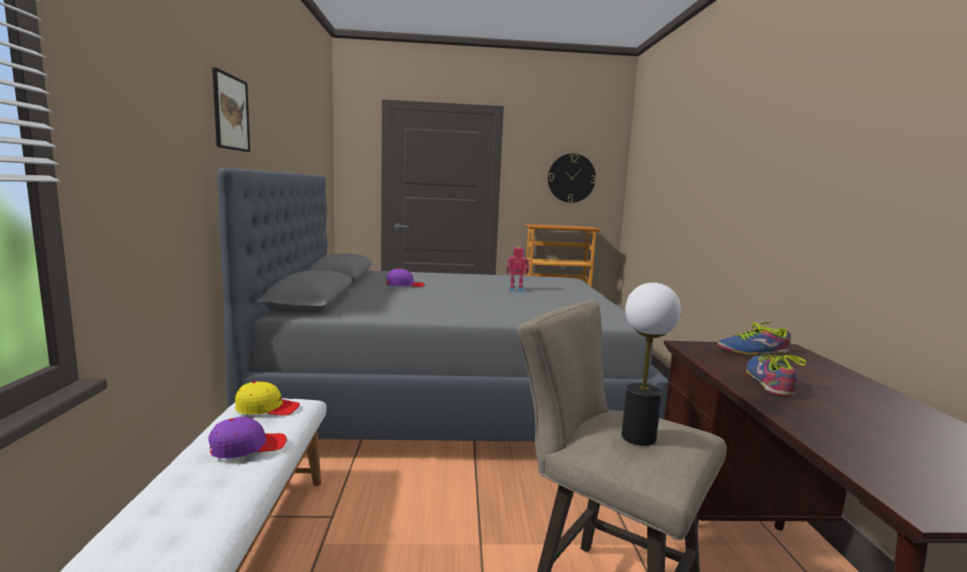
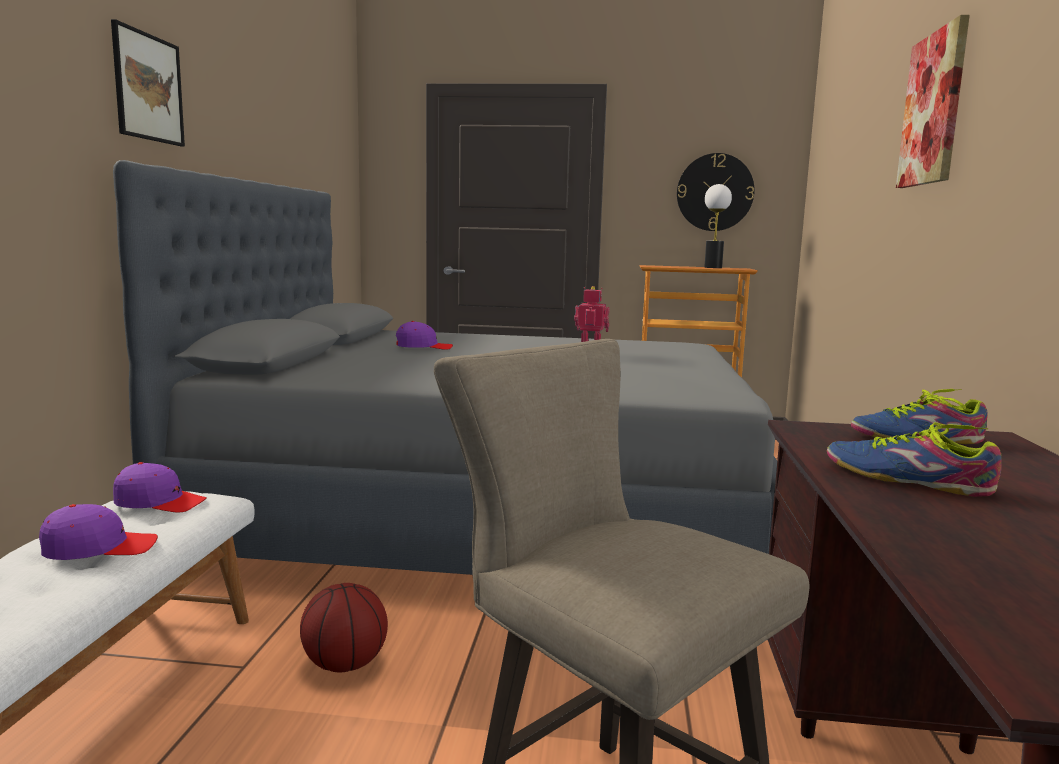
camera: 10 degrees right, 0 degrees up
yellow cap [235,381,300,416] -> purple cap [113,462,207,512]
table lamp [621,282,681,446] -> table lamp moved to [704,184,732,268]
shoe [746,354,807,397] -> shoe turned 75 degrees counterclockwise [827,422,1002,497]
none -> basketball [300,583,388,672]
none -> picture [896,15,970,188]

